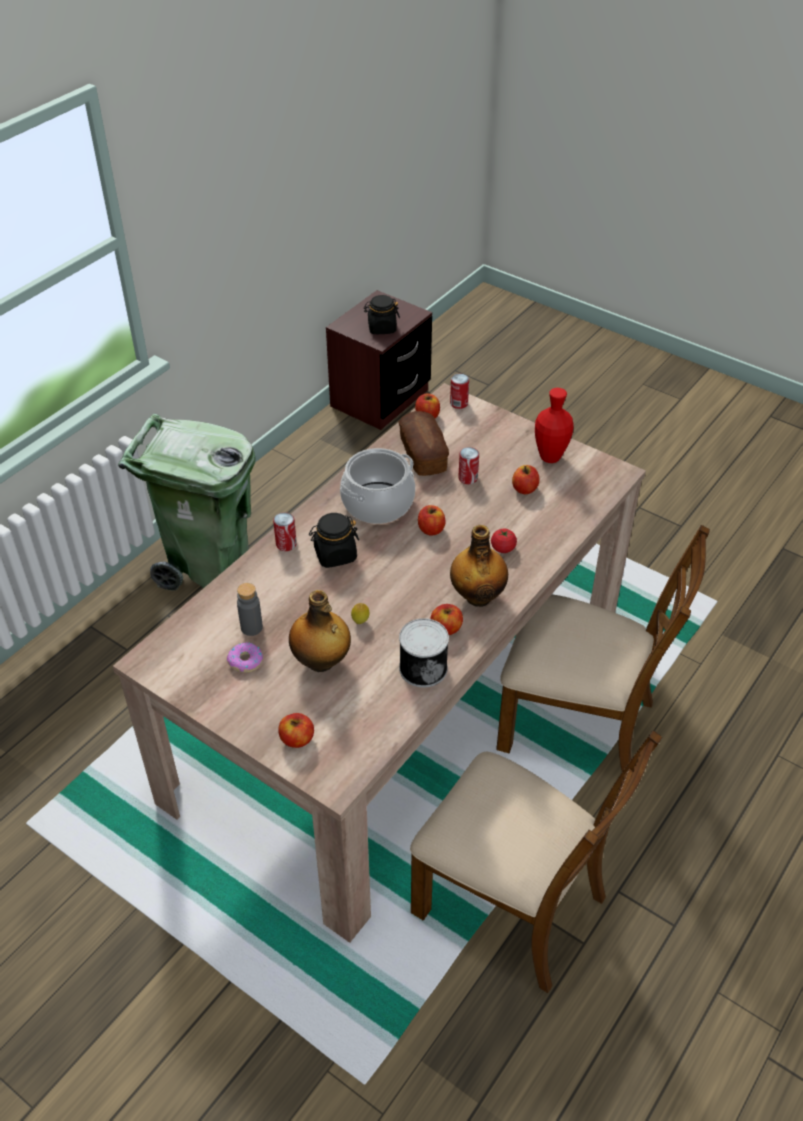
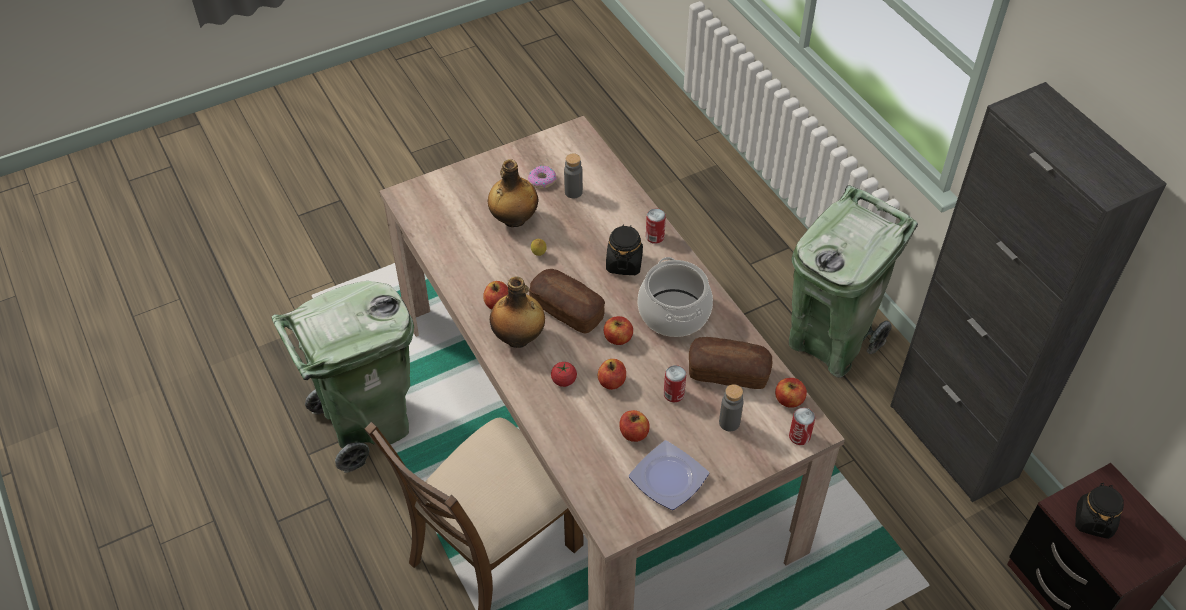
camera: 115 degrees right, 5 degrees up
apple [278,713,314,748] -> apple moved to [598,359,626,390]
can [399,618,449,688] -> none
brown chair [410,730,662,993] -> green trash can [272,281,414,473]
red vase [535,388,574,463] -> plate [629,440,709,510]
none -> bread [529,269,605,334]
none -> grey bottle [719,384,743,432]
none -> black cabinet [890,82,1167,502]

